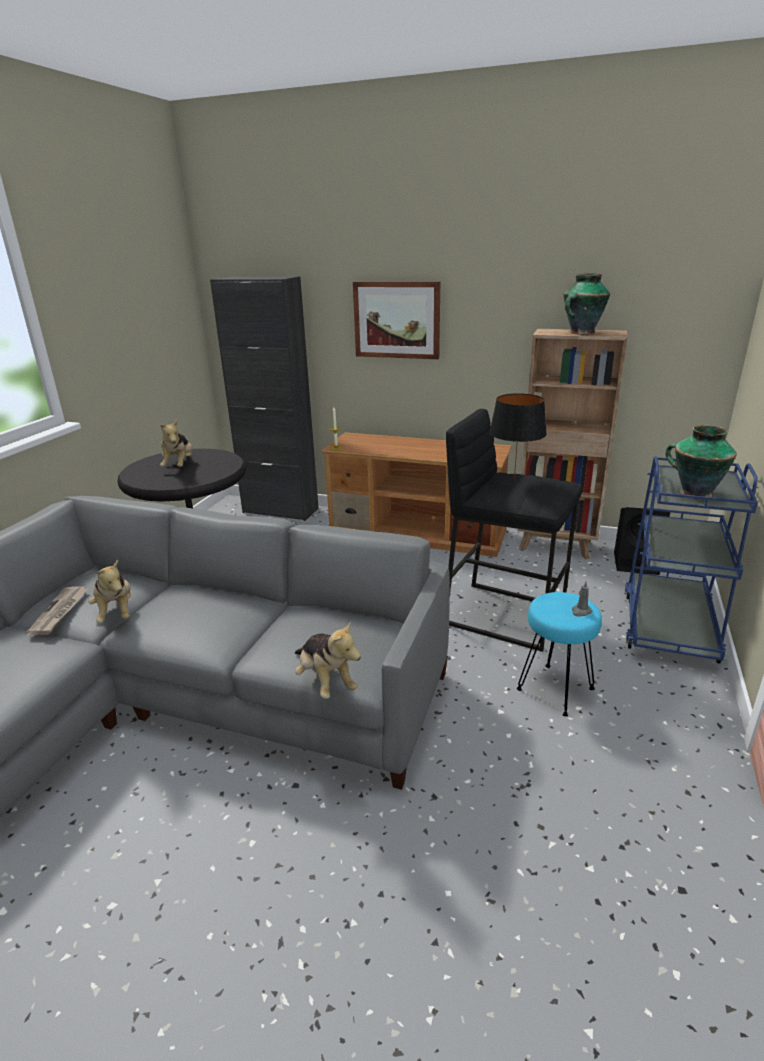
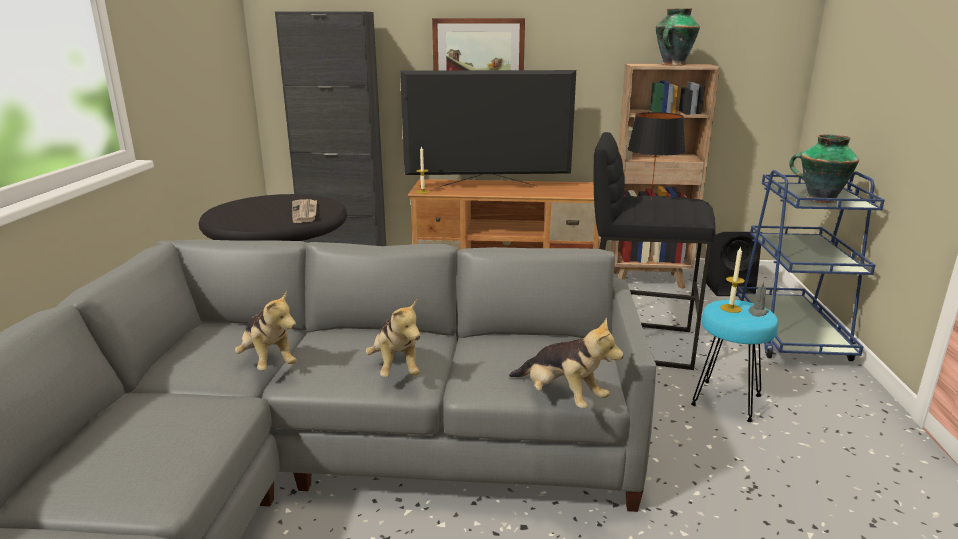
camera: 15 degrees left, 5 degrees down
newspaper [26,587,88,635] -> newspaper moved to [292,199,317,223]
plush toy [160,420,193,467] -> plush toy moved to [366,299,421,377]
none -> television [400,70,576,188]
none -> candle [720,246,745,313]

